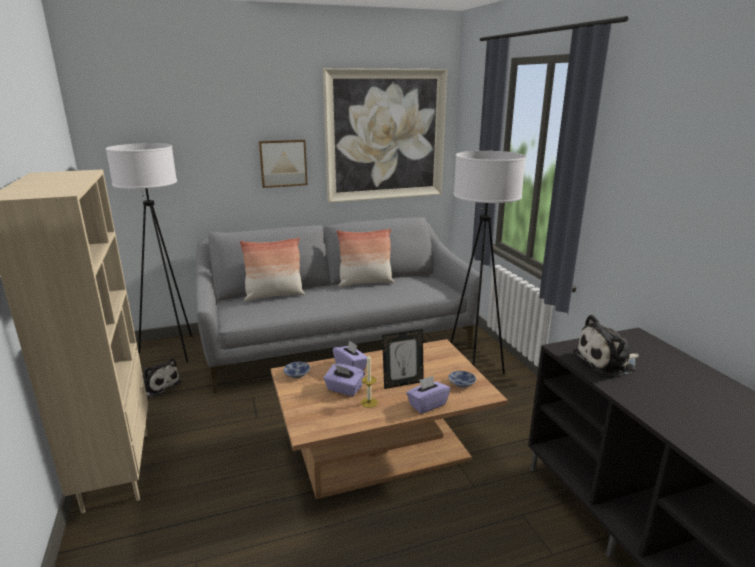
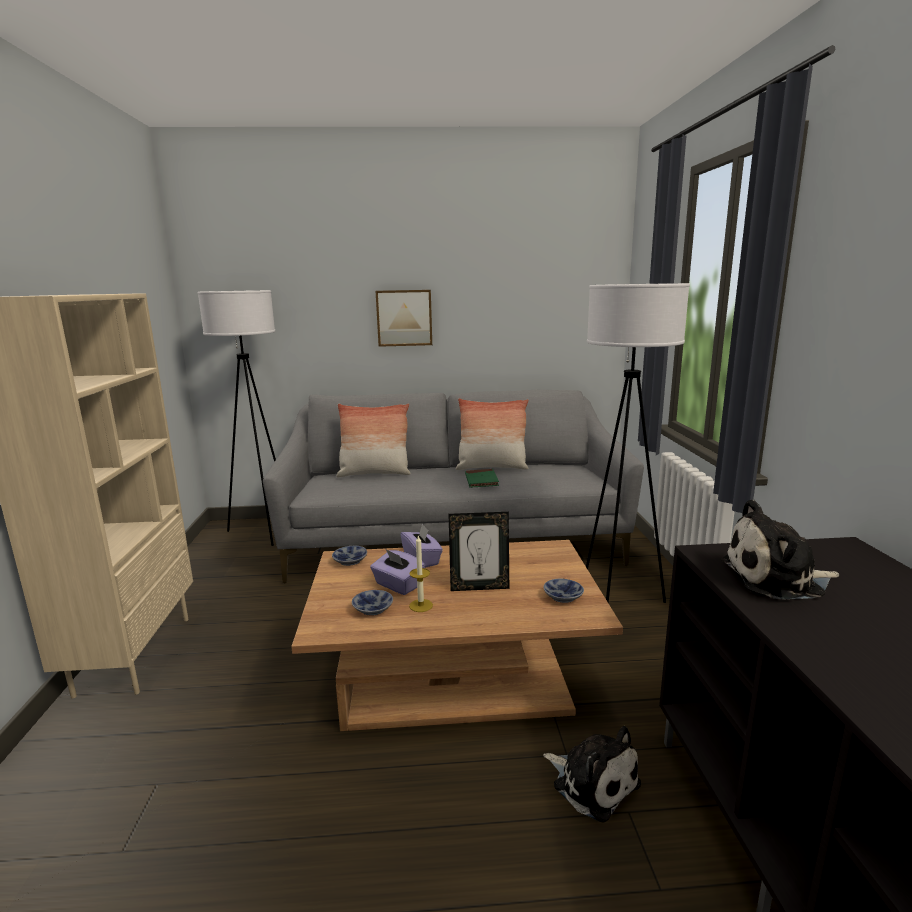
camera: 15 degrees right, 5 degrees down
plush toy [143,358,181,397] -> plush toy moved to [543,726,641,823]
picture [323,68,447,203] -> none
purple tissue box [406,376,450,414] -> none
none -> bowl [352,590,393,616]
none -> green book [465,469,499,488]

